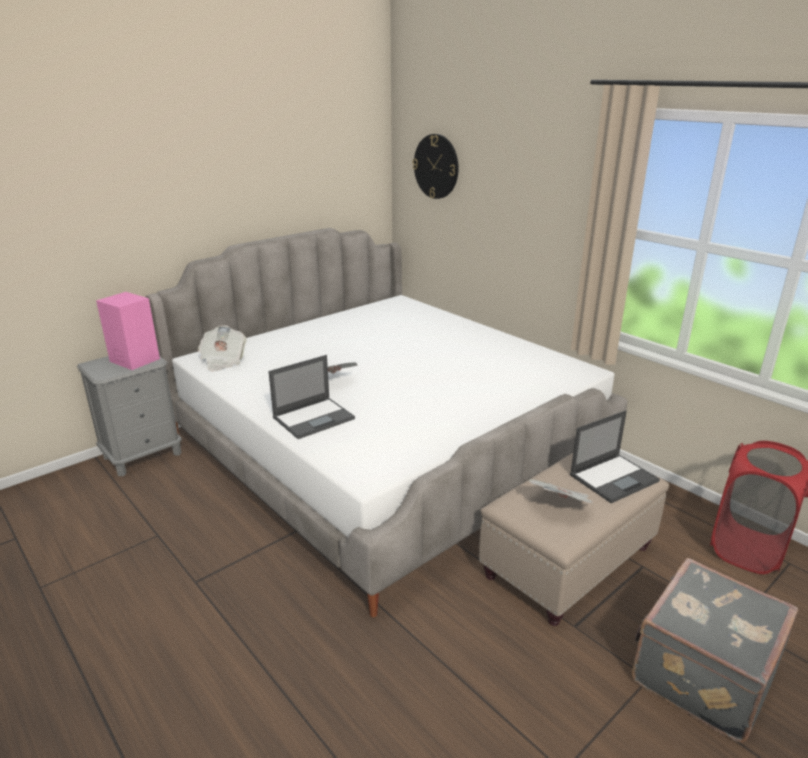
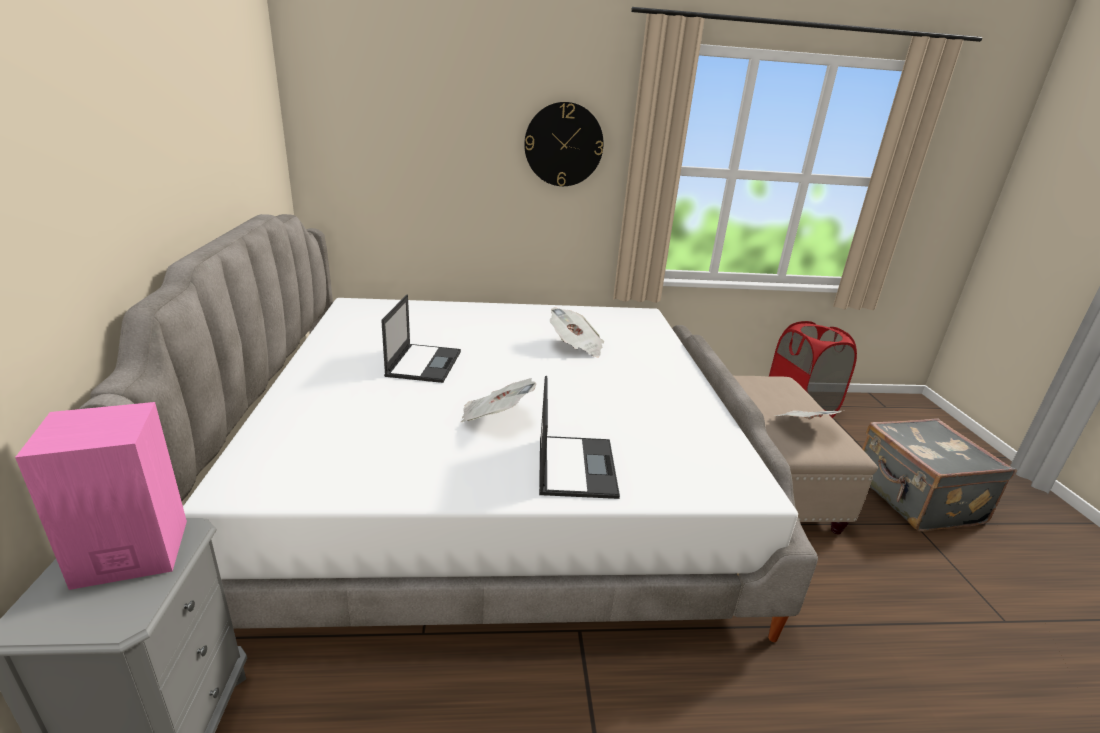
camera: 55 degrees left, 0 degrees up
newspaper [198,325,247,371] -> newspaper moved to [550,307,604,357]
wall clock [413,134,459,199] -> wall clock moved to [524,102,604,186]
laptop [570,410,660,503] -> laptop moved to [381,294,461,383]

